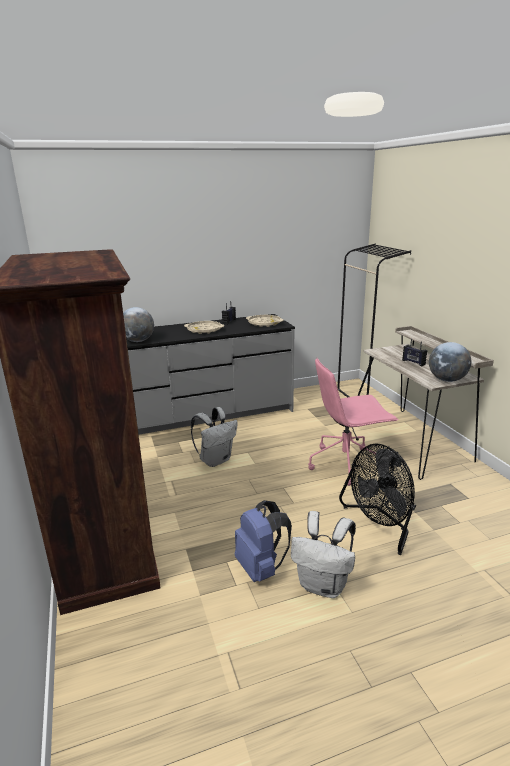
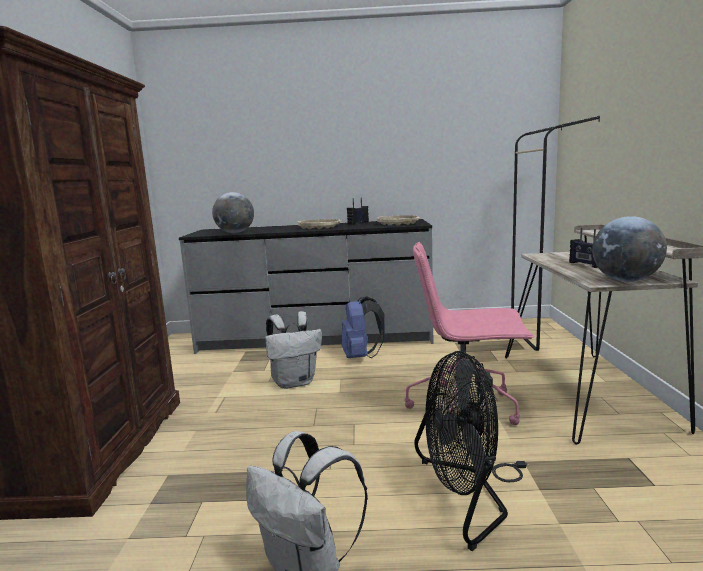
camera: 20 degrees right, 10 degrees down
blue backpack [235,500,292,582] -> blue backpack moved to [342,296,385,358]

